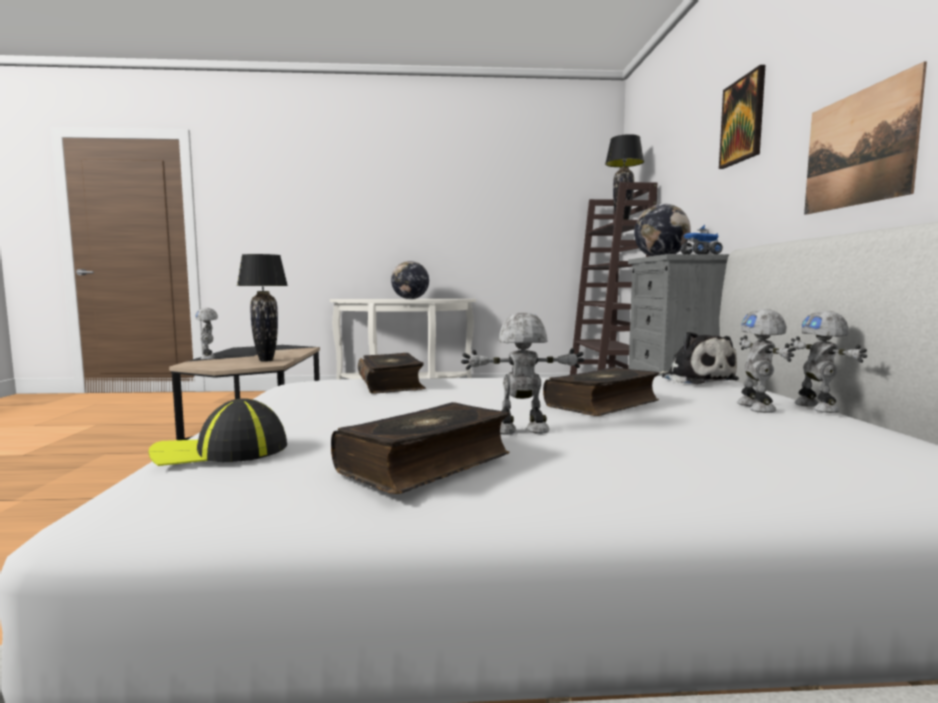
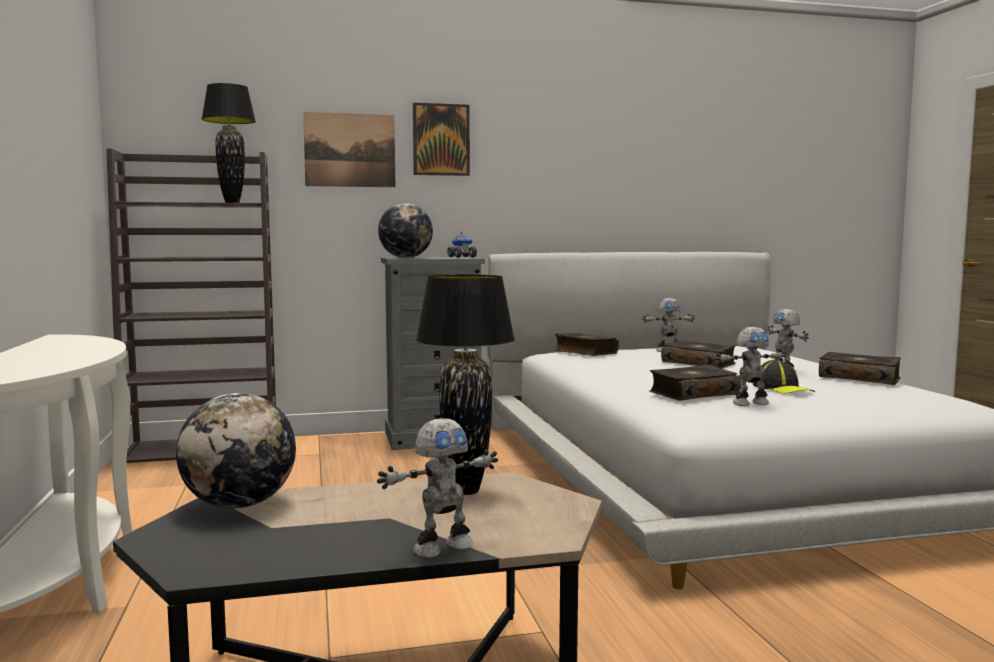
camera: 100 degrees left, 0 degrees up
cap [148,398,287,466] -> cap moved to [753,360,815,394]
globe [391,261,429,299] -> globe moved to [176,393,296,509]
plush toy [659,331,739,384] -> book [554,333,619,356]
toy robot [790,311,867,413] -> toy robot moved to [715,327,786,406]
picture [804,61,927,215] -> picture moved to [303,112,396,187]

